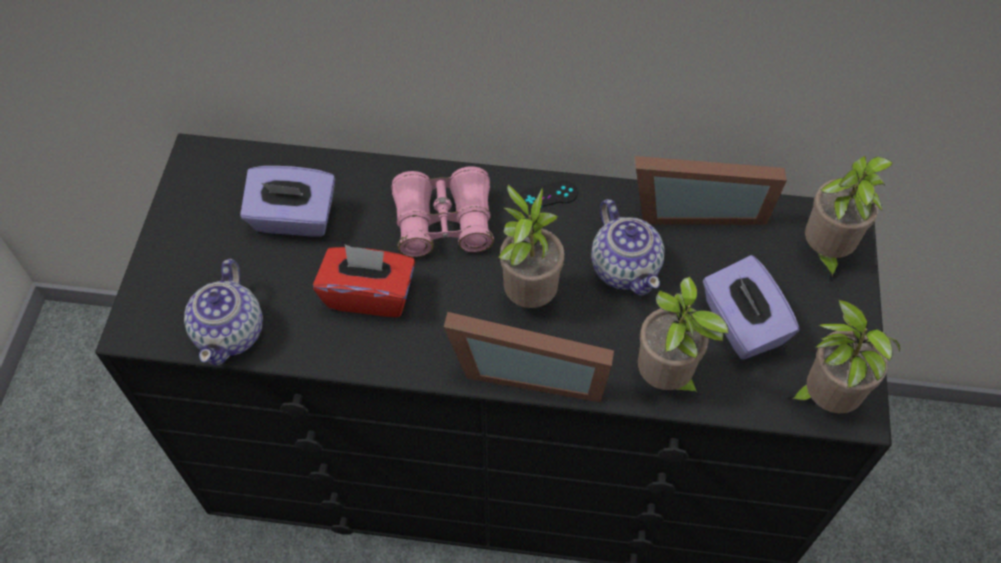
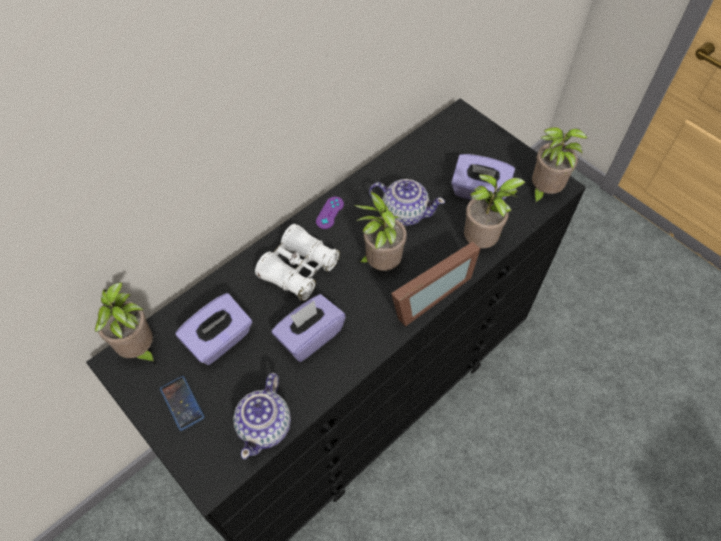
camera: 50 degrees left, 0 degrees up
teapot [184,259,263,366] -> teapot turned 60 degrees clockwise [233,373,291,459]
red tissue box [313,245,415,317] -> purple tissue box [272,294,346,362]
pink binoculars [391,166,494,257] -> white binoculars [255,224,340,301]
black game controller [520,181,578,212] -> purple game controller [316,197,344,229]
picture frame [635,156,787,225] -> none
potted plant [805,156,894,282] -> potted plant moved to [94,282,156,367]
none -> phone [160,376,205,431]

